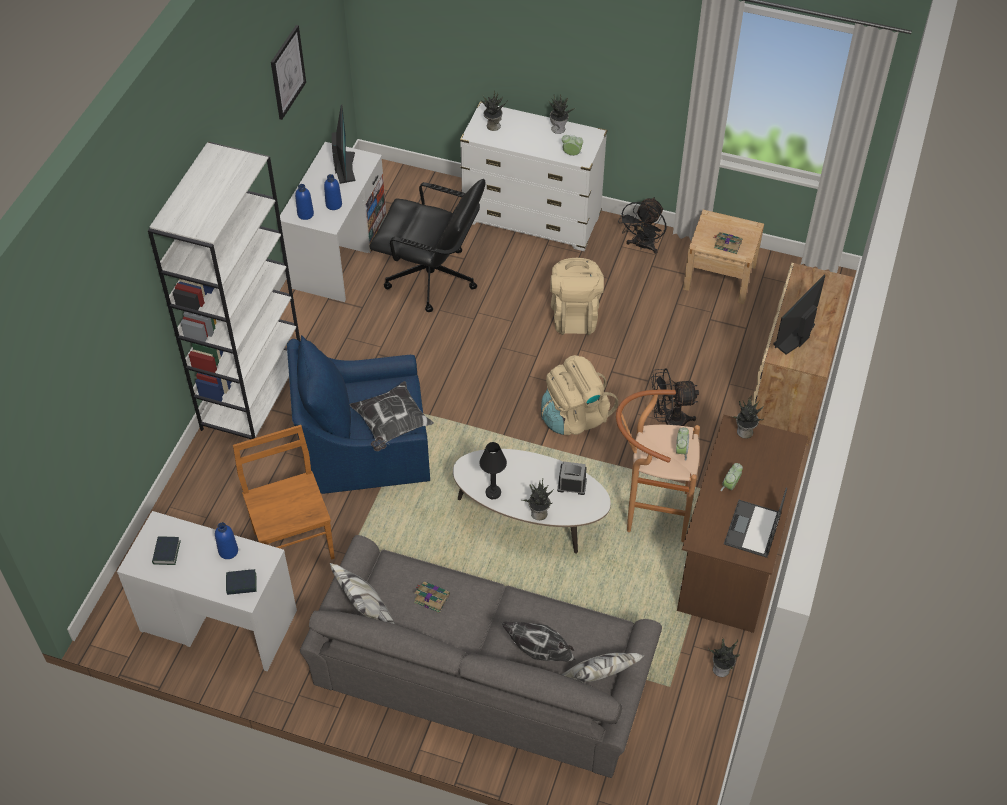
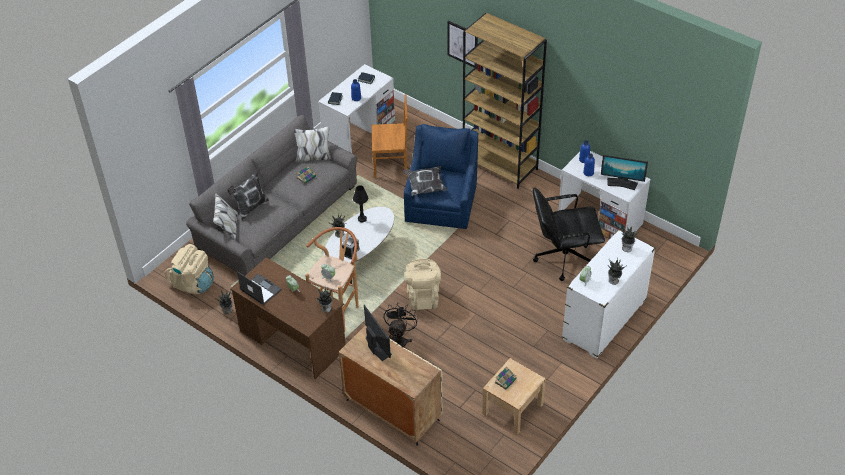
camera: 110 degrees right, 5 degrees down
white bookcase [148,142,300,439] -> brown bookcase [463,13,547,189]
picture [271,25,306,120] -> picture moved to [447,21,478,68]
black office chair [369,179,485,312] -> black office chair turned 45 degrees clockwise [533,187,605,281]
beige backpack [550,258,604,335] -> beige backpack moved to [164,244,214,294]
black fan [618,197,666,254] -> none

